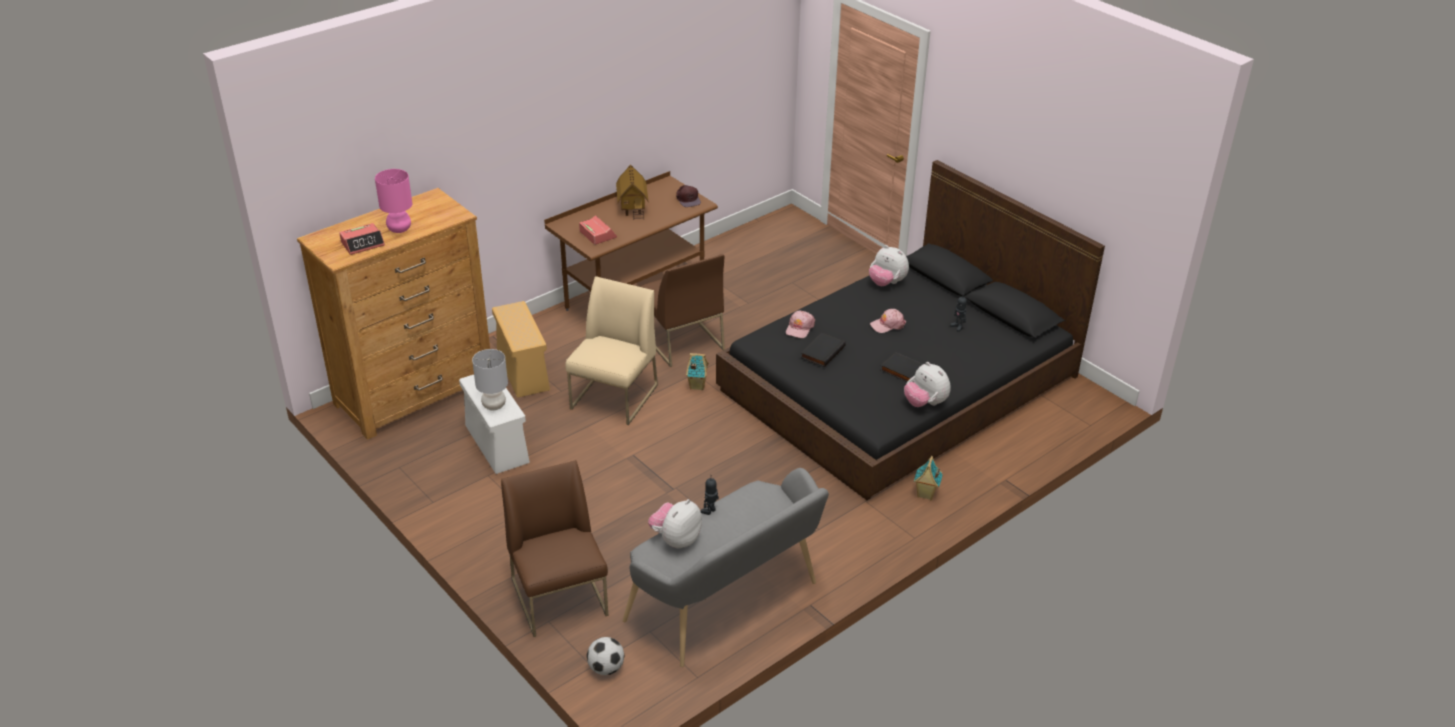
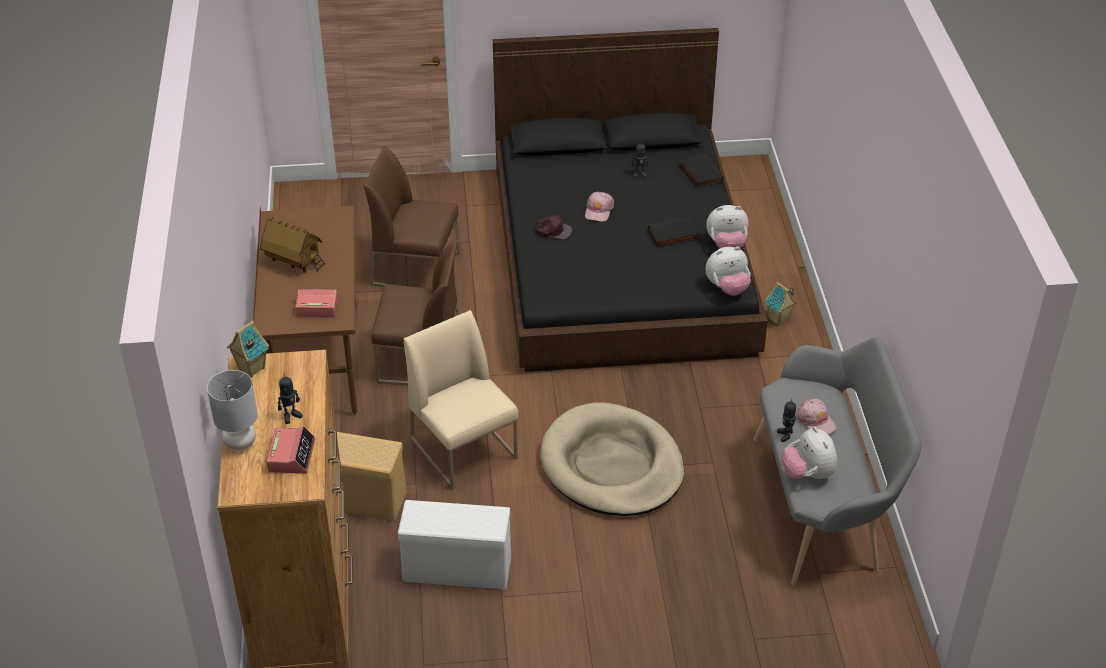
camera: 55 degrees left, 5 degrees up
pink table lamp [375,169,412,233] -> toy robot [278,373,303,424]
grey table lamp [472,349,508,410] -> grey table lamp moved to [207,370,258,451]
brown chair [501,460,608,637] -> brown chair moved to [363,146,459,287]
football [587,637,624,675] -> none
brown cap [676,185,701,207] -> brown cap moved to [534,214,572,239]
toy house [686,353,709,390] -> toy house moved to [227,321,269,377]
pink cap [786,311,815,338] -> pink cap moved to [796,399,837,434]
black book [801,333,846,367] -> black book moved to [680,154,723,188]
plush toy [869,245,909,286] -> plush toy moved to [706,247,751,296]
none -> beige dog bed [540,402,684,516]

